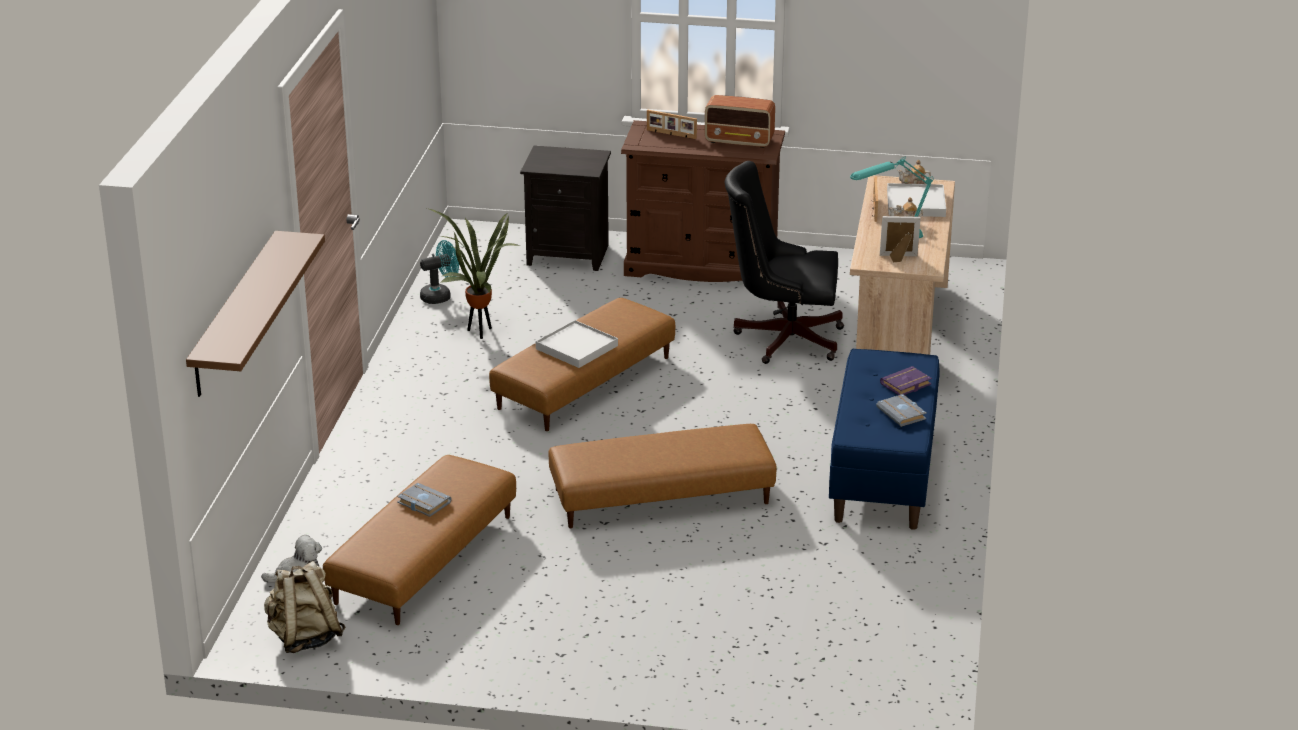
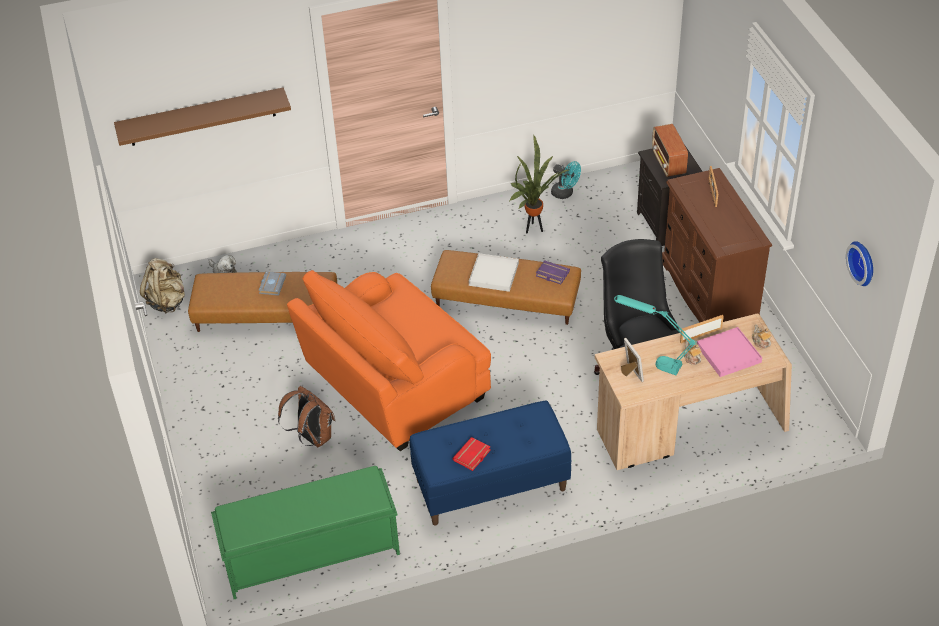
camera: 65 degrees right, 15 degrees up
brown ottoman [548,424,777,528] -> orange armchair [287,270,491,451]
radio [705,95,775,148] -> radio moved to [652,124,688,177]
grey book [876,394,927,427] -> red book [453,437,491,471]
purple book [880,366,932,395] -> purple book moved to [536,260,570,284]
white tray [887,183,946,217] -> pink tray [697,327,762,377]
none -> green bench [211,466,400,599]
none -> brown backpack [278,386,335,447]
none -> wall clock [846,241,873,286]

